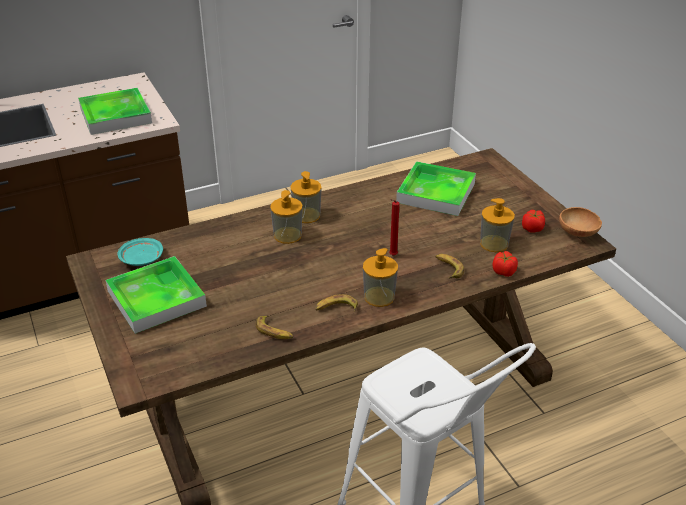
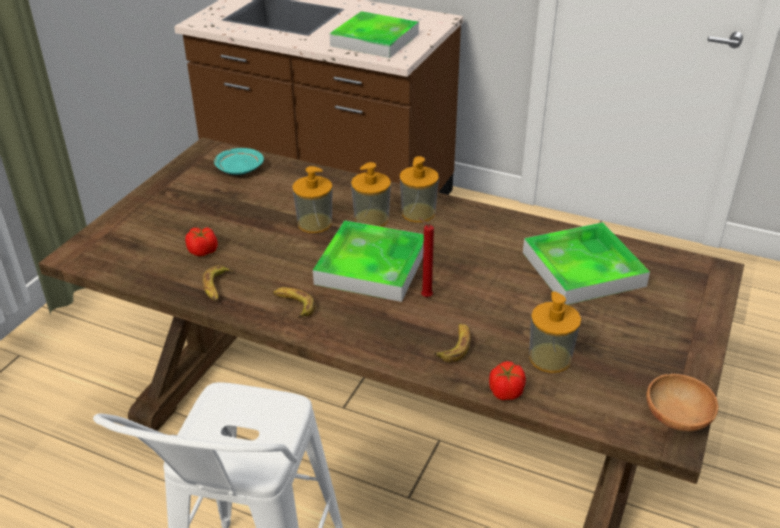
camera: 50 degrees right, 0 degrees up
tray [105,256,207,334] -> tray moved to [313,220,424,302]
soap dispenser [363,248,398,307] -> soap dispenser moved to [292,166,333,233]
tomato [522,210,545,233] -> tomato moved to [185,228,218,256]

